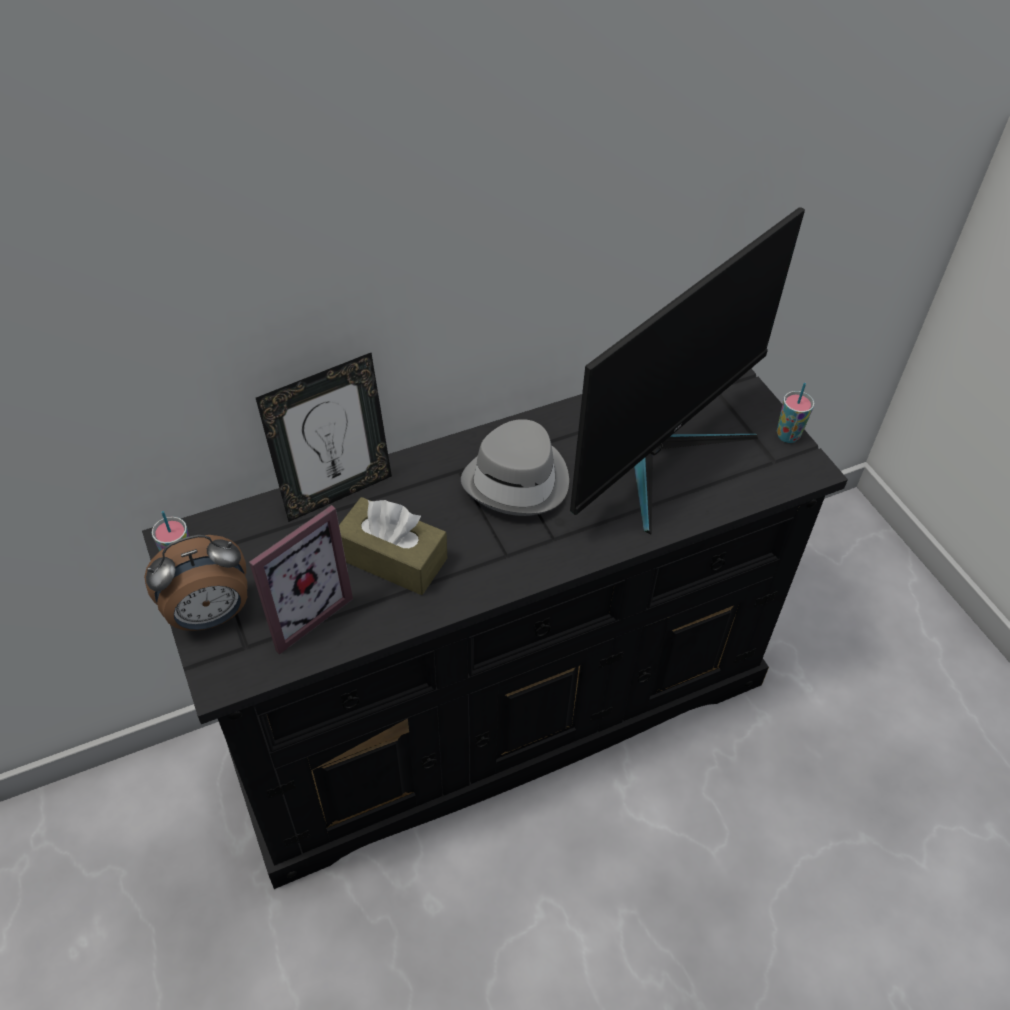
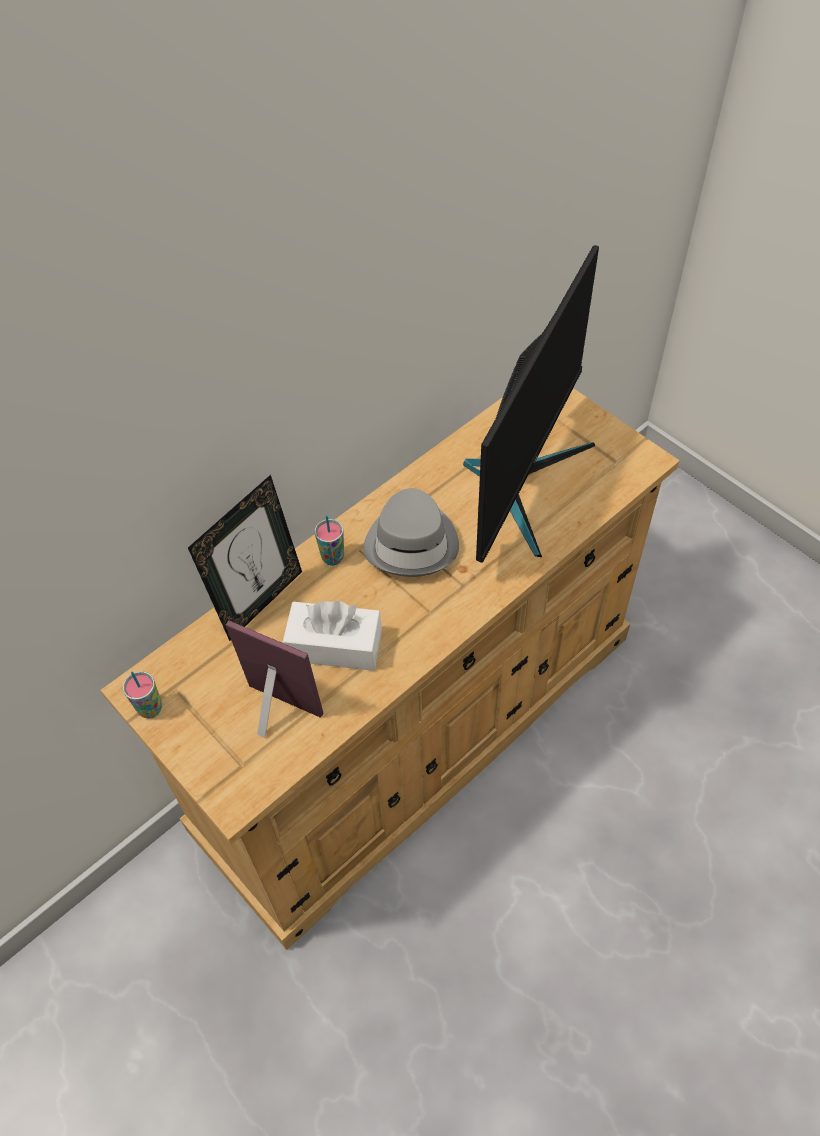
camera: 15 degrees left, 5 degrees up
black dresser [142,369,848,889] -> beige dresser [101,389,680,950]
alarm clock [144,535,247,631] -> none
picture frame [249,505,353,654] -> picture frame turned 90 degrees counterclockwise [226,620,323,738]
brown tissue box [339,497,447,595] -> white tissue box [283,601,382,671]
cup [777,382,814,443] -> cup moved to [315,515,344,565]

